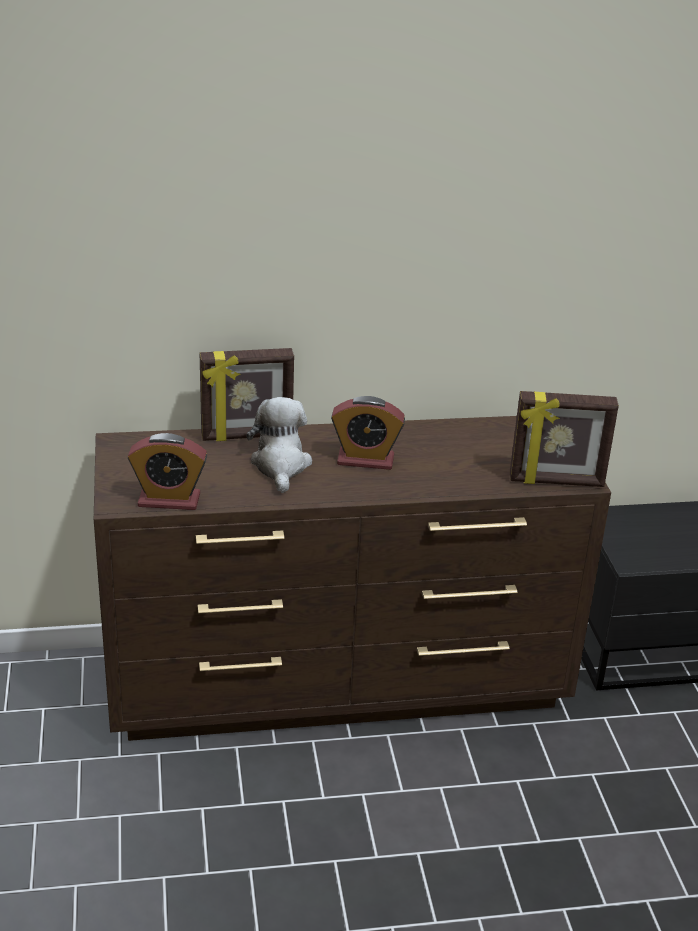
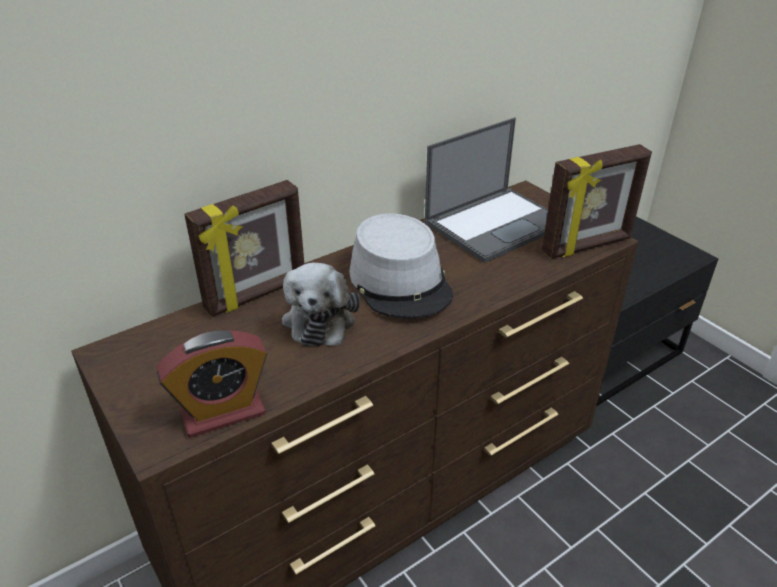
camera: 25 degrees left, 5 degrees up
plush toy [246,397,312,493] -> plush toy turned 150 degrees counterclockwise [282,263,360,346]
alarm clock [331,396,405,470] -> grey hat [349,214,453,318]
none -> laptop [425,117,548,263]

